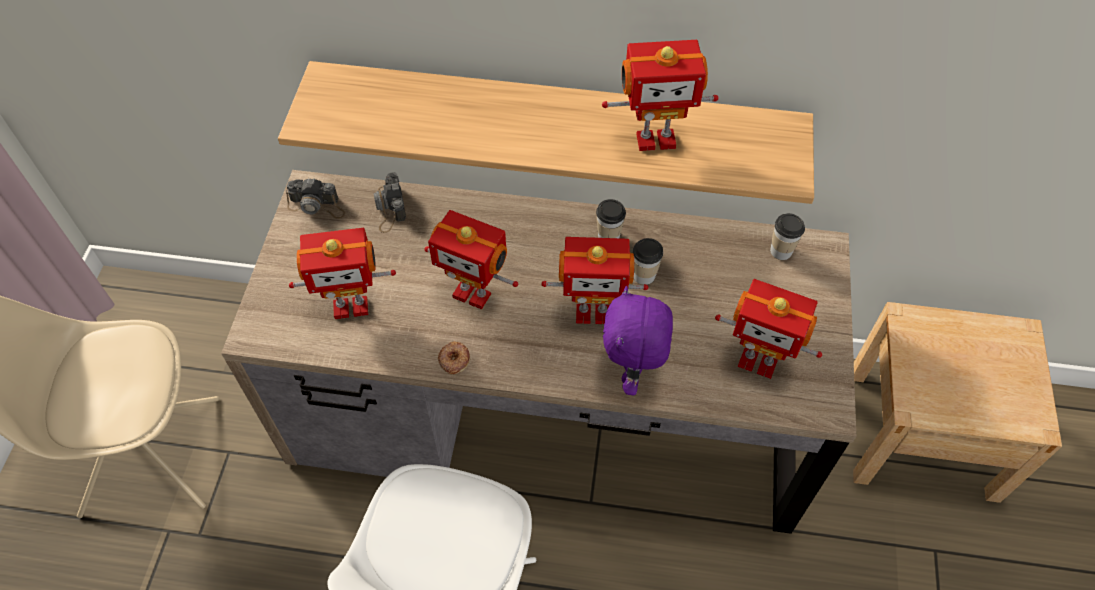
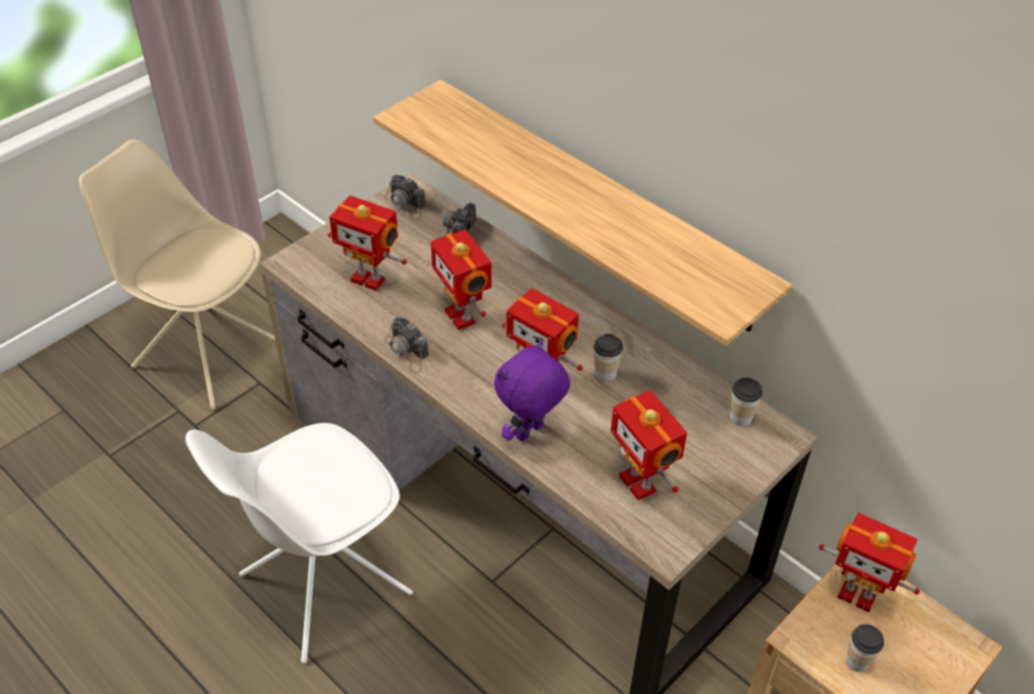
camera: 35 degrees right, 10 degrees down
donut [438,341,470,374] -> camera [385,317,429,373]
cup [596,199,626,238] -> cup moved to [846,624,884,672]
toy robot [602,40,719,151] -> toy robot moved to [819,513,920,612]

